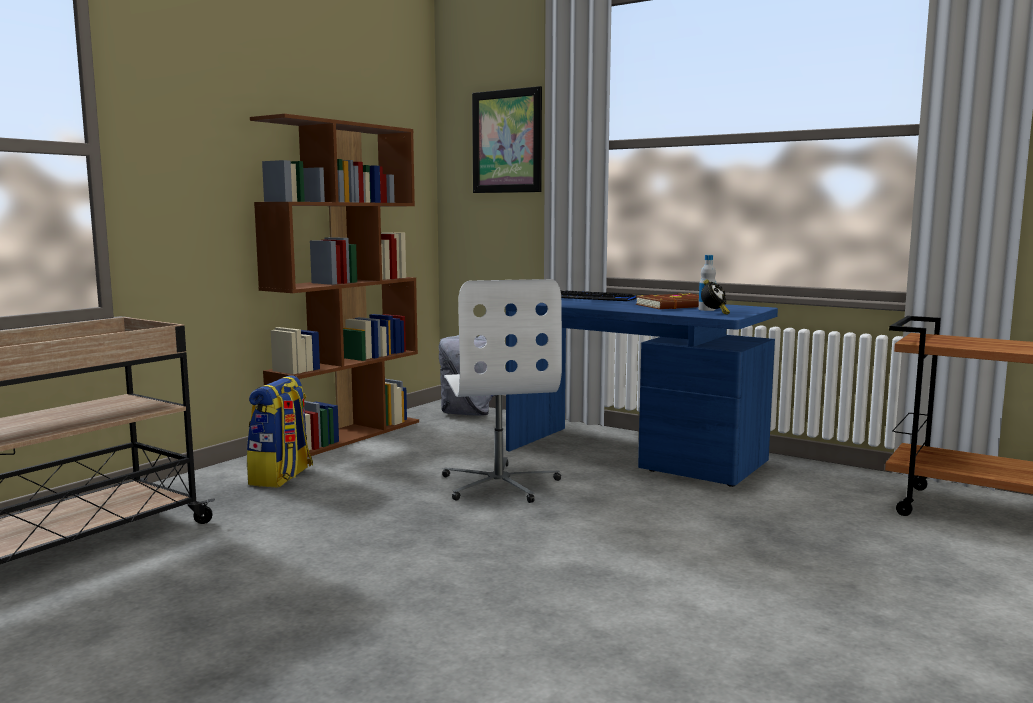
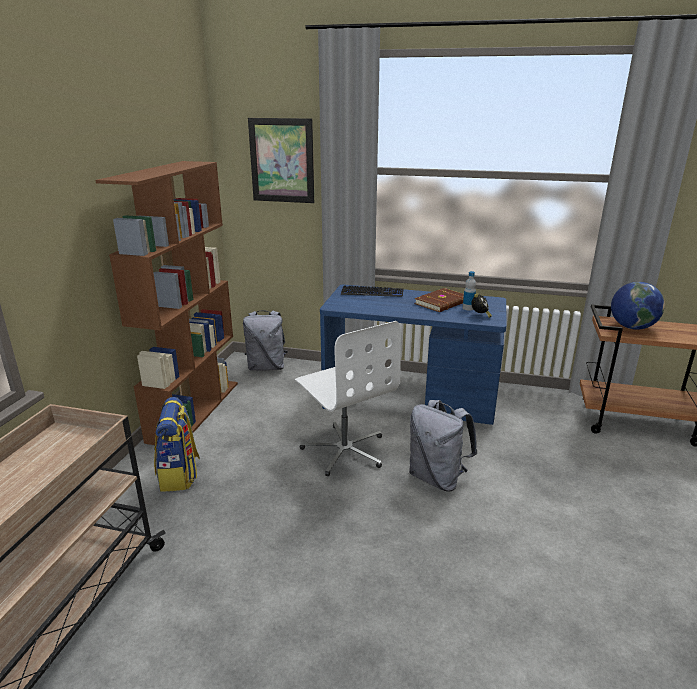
camera: 20 degrees left, 15 degrees up
none -> grey backpack [409,400,477,491]
none -> globe [611,282,665,330]

